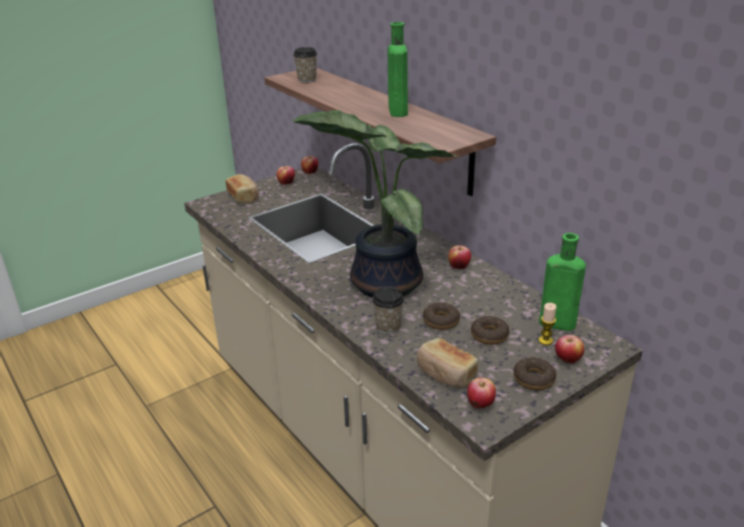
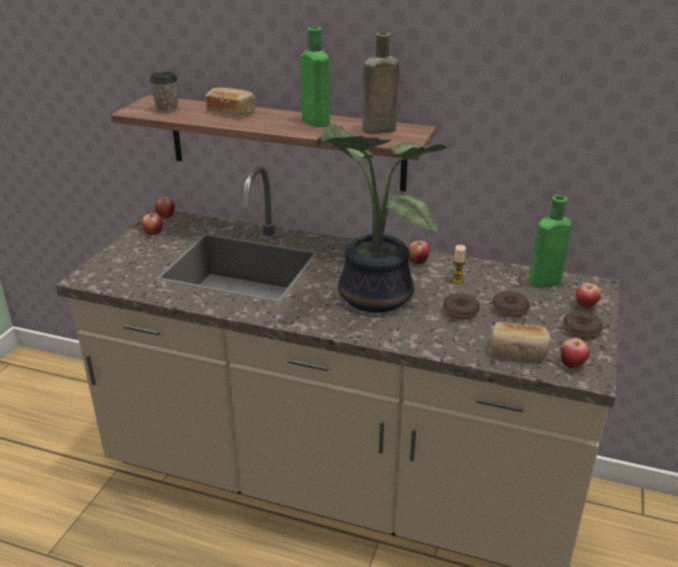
camera: 35 degrees left, 0 degrees up
bread [226,174,258,203] -> bread moved to [206,88,256,115]
cup [372,287,404,334] -> none
candle [538,303,556,345] -> candle moved to [451,245,466,284]
none -> brown bottle [362,32,399,134]

